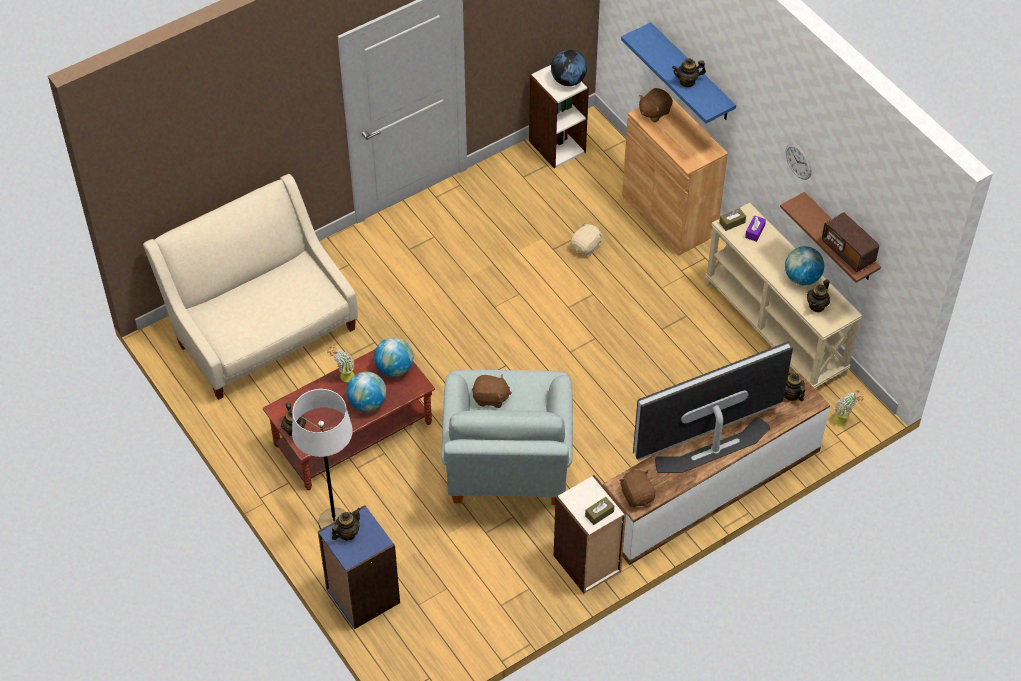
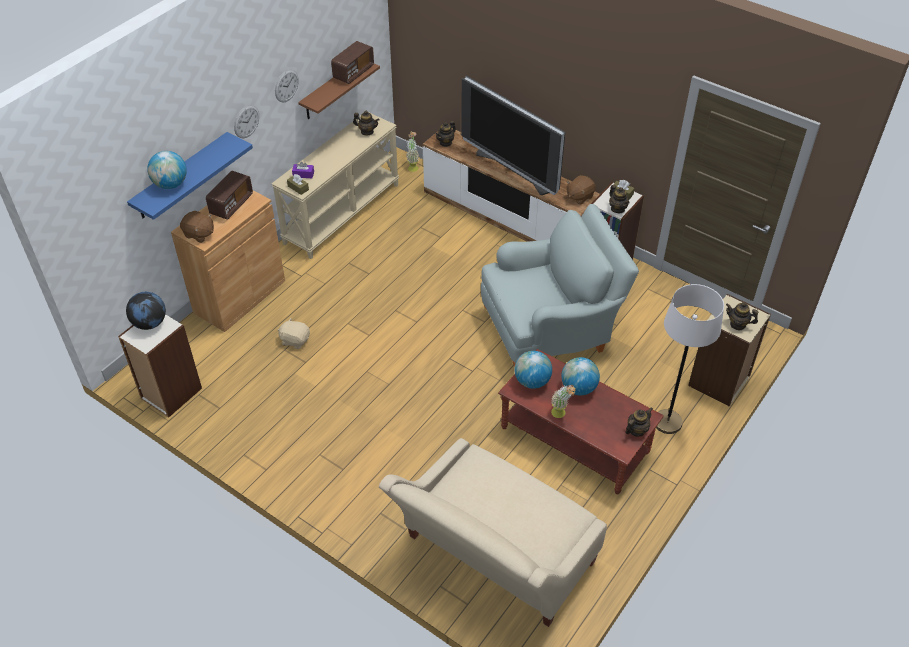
camera: 110 degrees left, 5 degrees down
blue bookcase [318,505,400,629] -> beige bookcase [688,294,771,407]
brown plush toy [472,374,512,408] -> none
teapot [672,58,706,87] -> teapot moved to [609,185,630,213]
globe [785,246,824,285] -> globe moved to [147,151,187,189]
none -> radio [206,171,253,220]
none -> wall clock [234,105,259,138]

